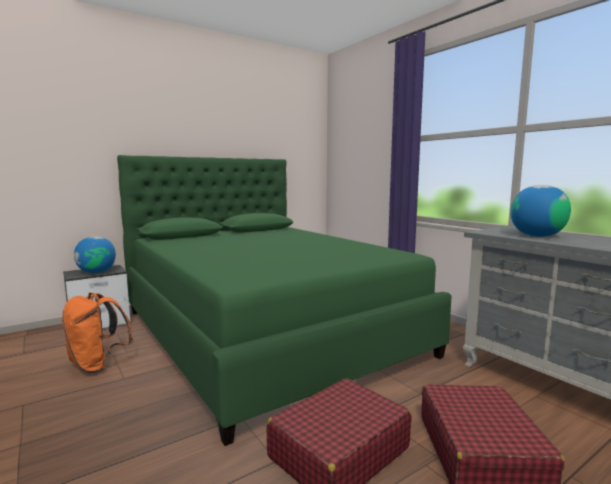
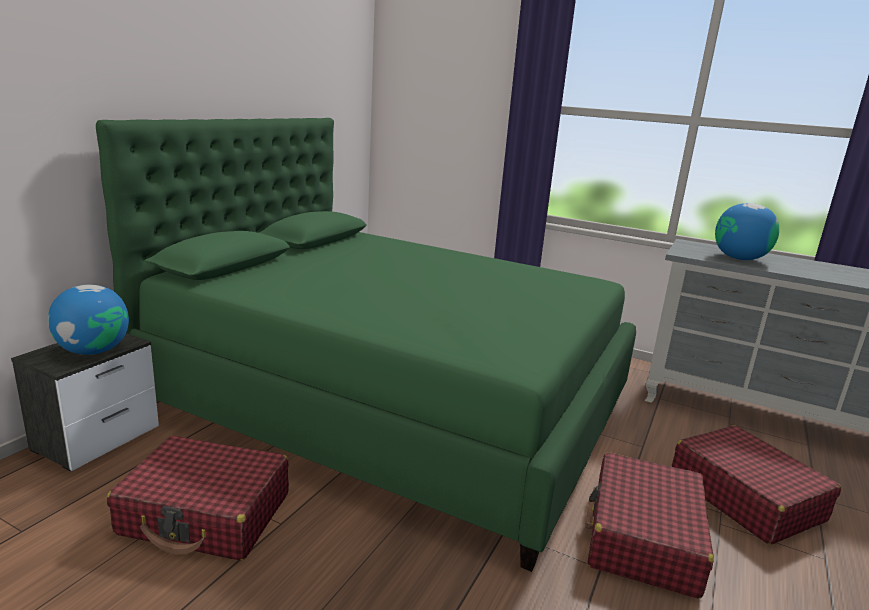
camera: 30 degrees left, 10 degrees up
orange backpack [62,293,133,373] -> red suitcase [107,436,289,561]

